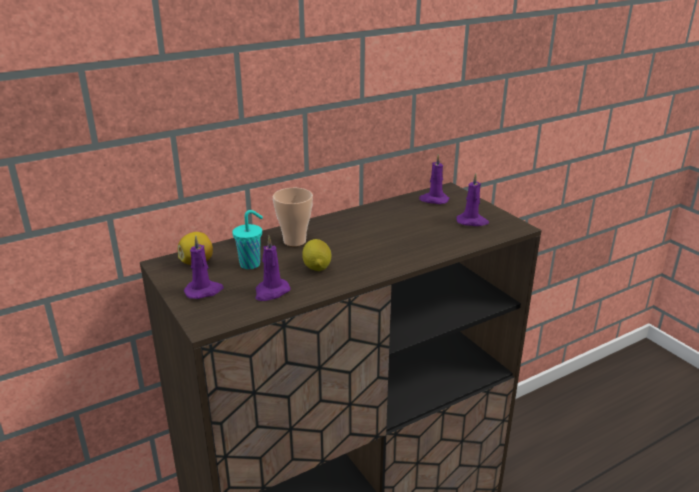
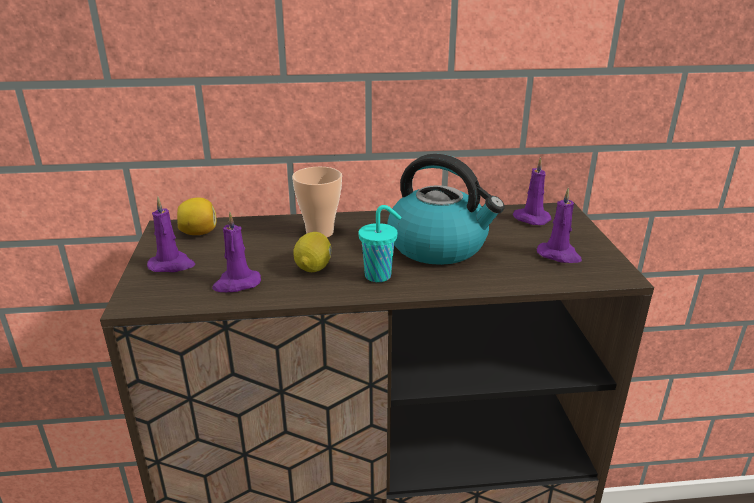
camera: 25 degrees right, 0 degrees up
turquoise cup [232,210,263,269] -> turquoise cup moved to [359,205,402,282]
none -> kettle [387,154,505,265]

